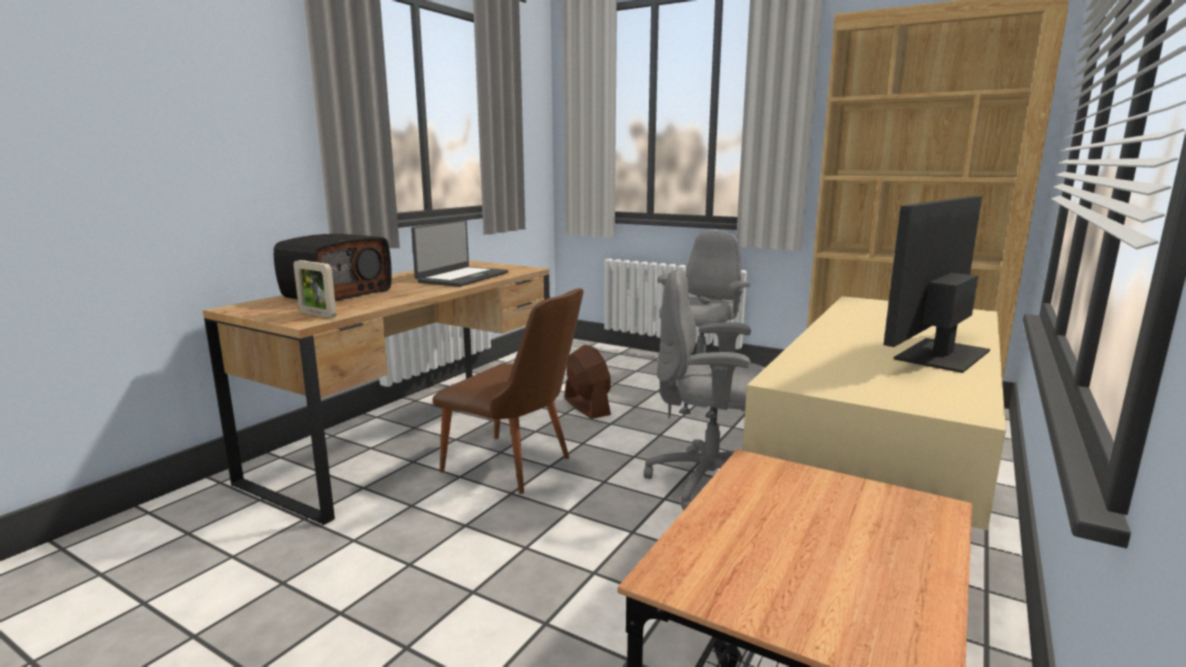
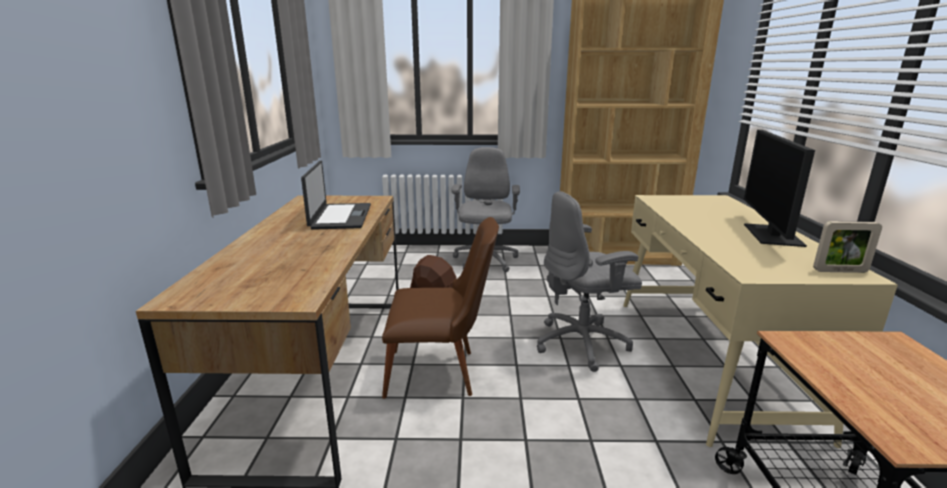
camera: 30 degrees left, 5 degrees up
radio [274,234,392,301] -> none
picture frame [294,260,336,318] -> picture frame moved to [813,221,882,273]

